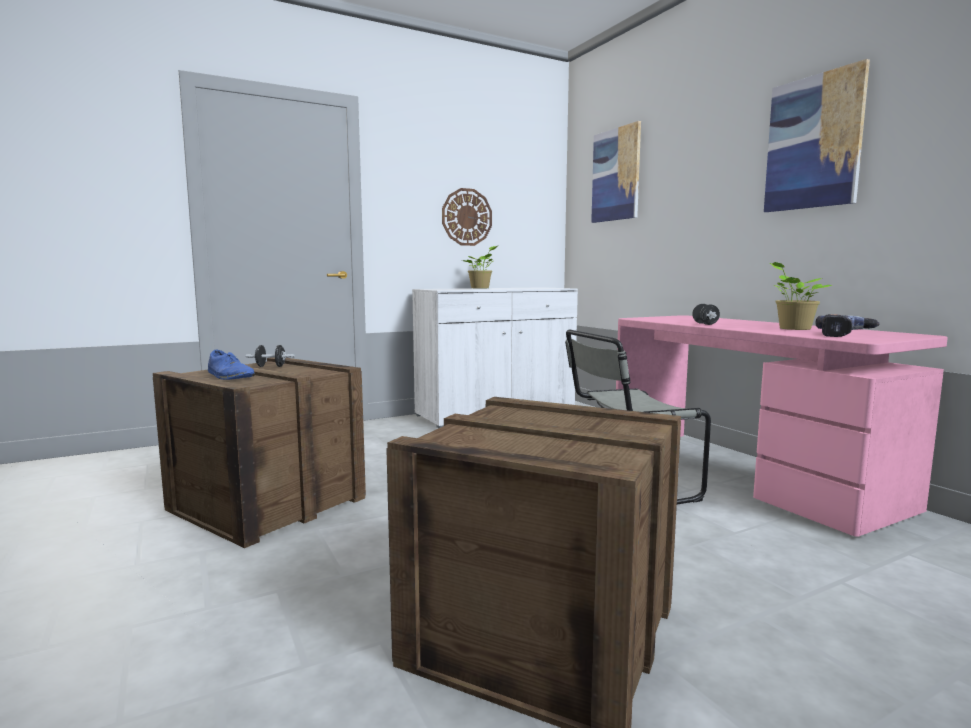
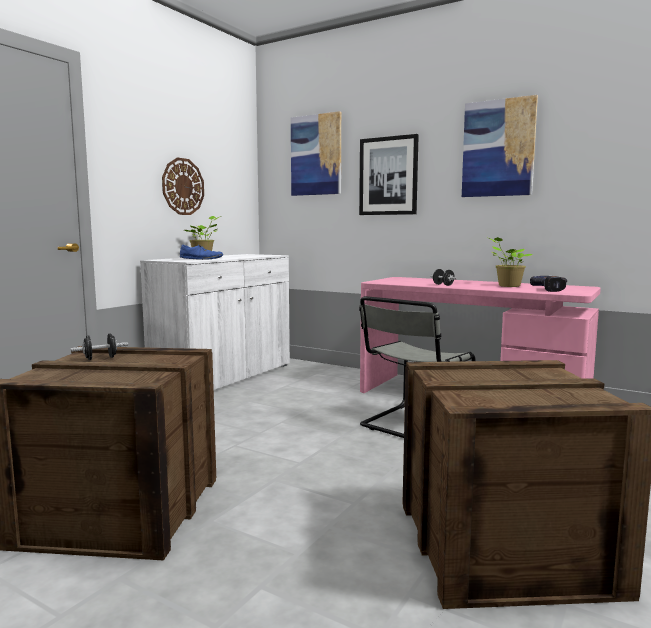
camera: 30 degrees left, 0 degrees up
blue shoe [208,350,255,380] -> blue shoe moved to [180,244,223,260]
none -> picture [359,134,419,215]

